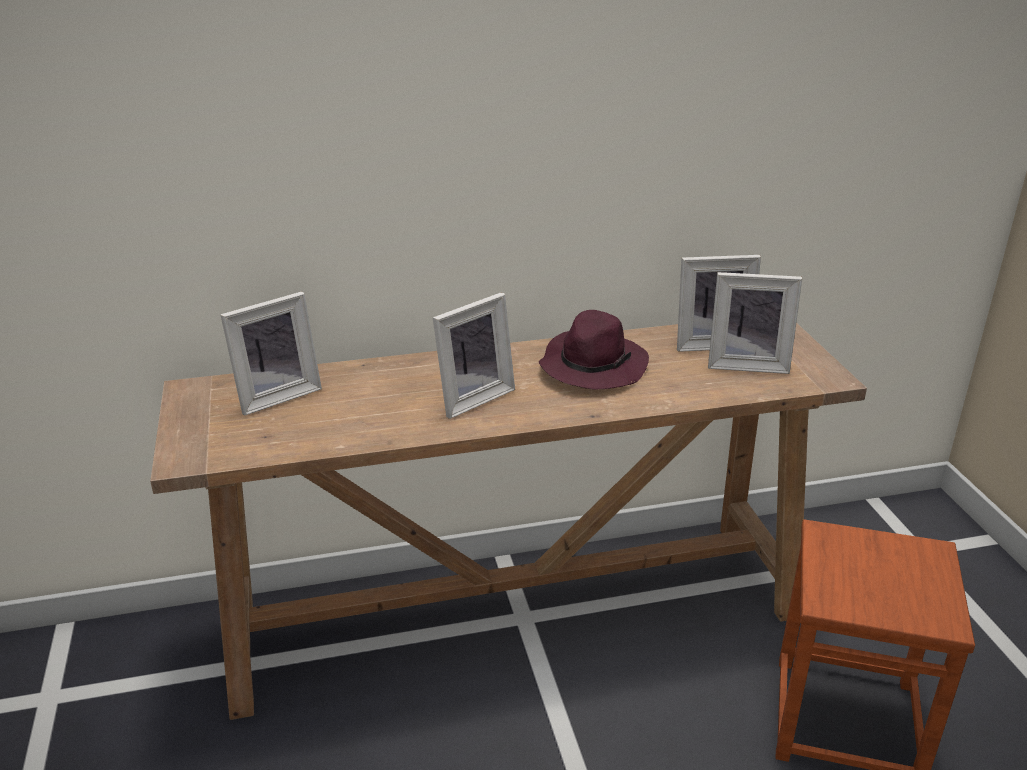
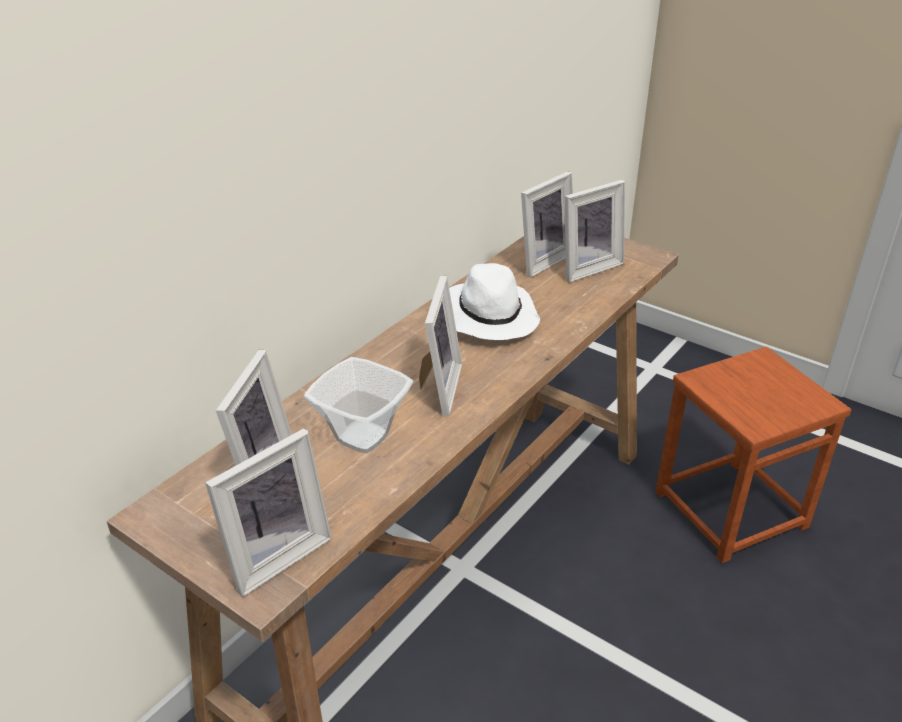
camera: 40 degrees left, 5 degrees up
purple hat [539,310,649,390] -> white hat [449,263,540,340]
none -> picture frame [205,428,332,597]
none -> bowl [304,357,413,453]

